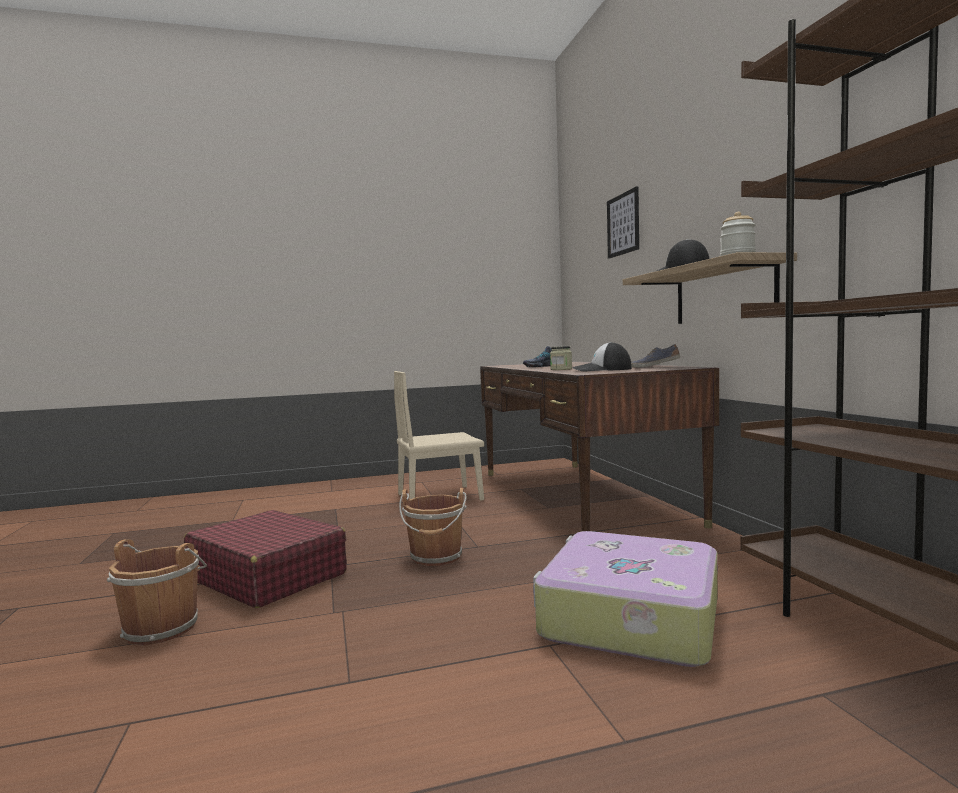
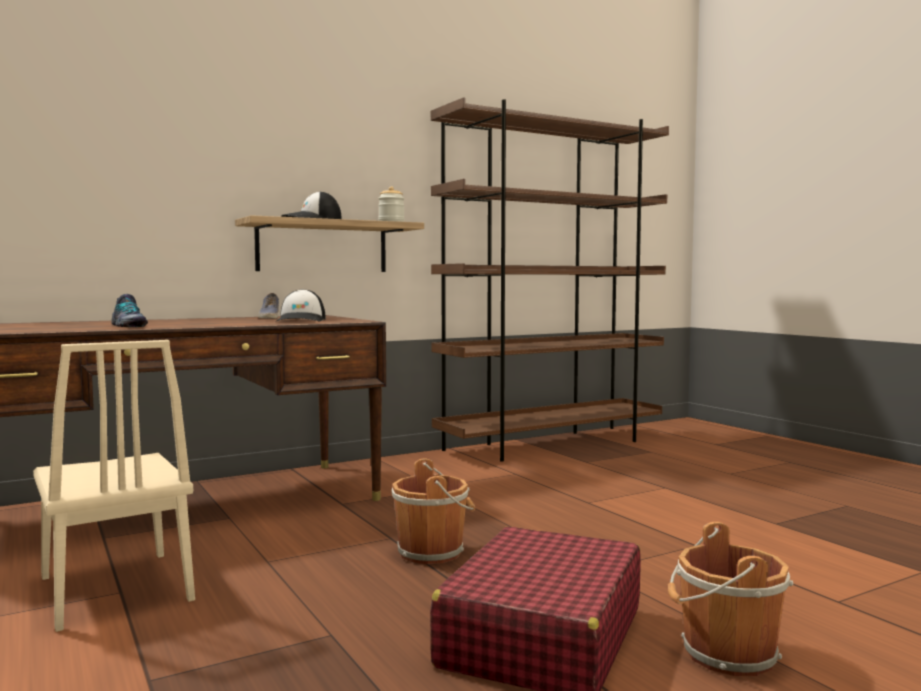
camera: 105 degrees left, 0 degrees up
suitcase [533,531,718,667] -> none
jar [550,346,572,370] -> none
picture [607,186,639,259] -> none

